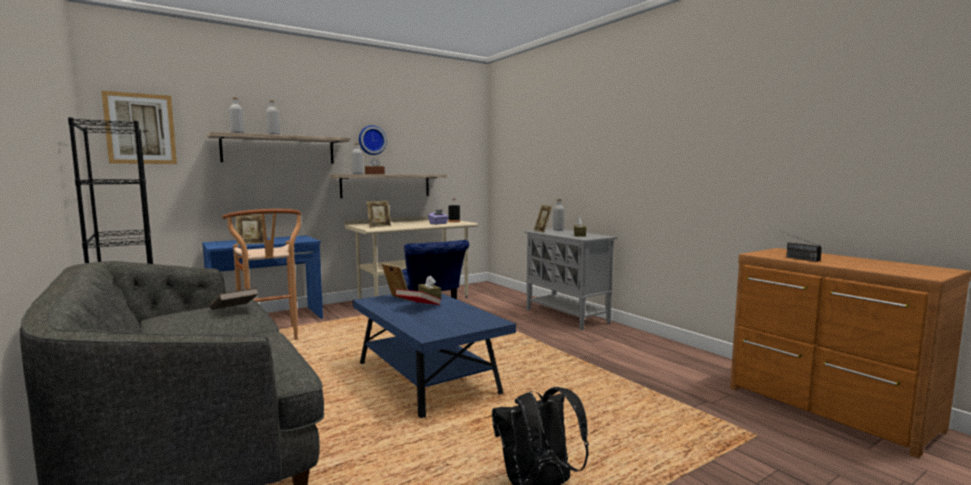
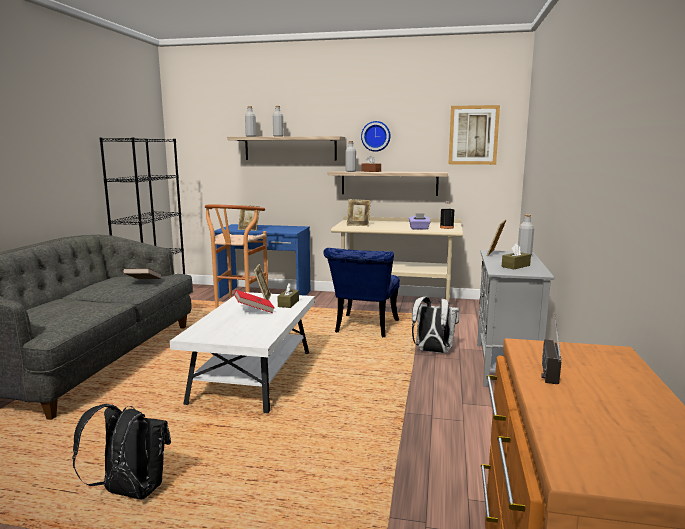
camera: 45 degrees right, 5 degrees up
picture [102,91,177,164] -> picture moved to [448,105,500,165]
blue coffee table [353,293,516,418] -> white coffee table [170,292,315,413]
none -> white backpack [412,297,459,353]

